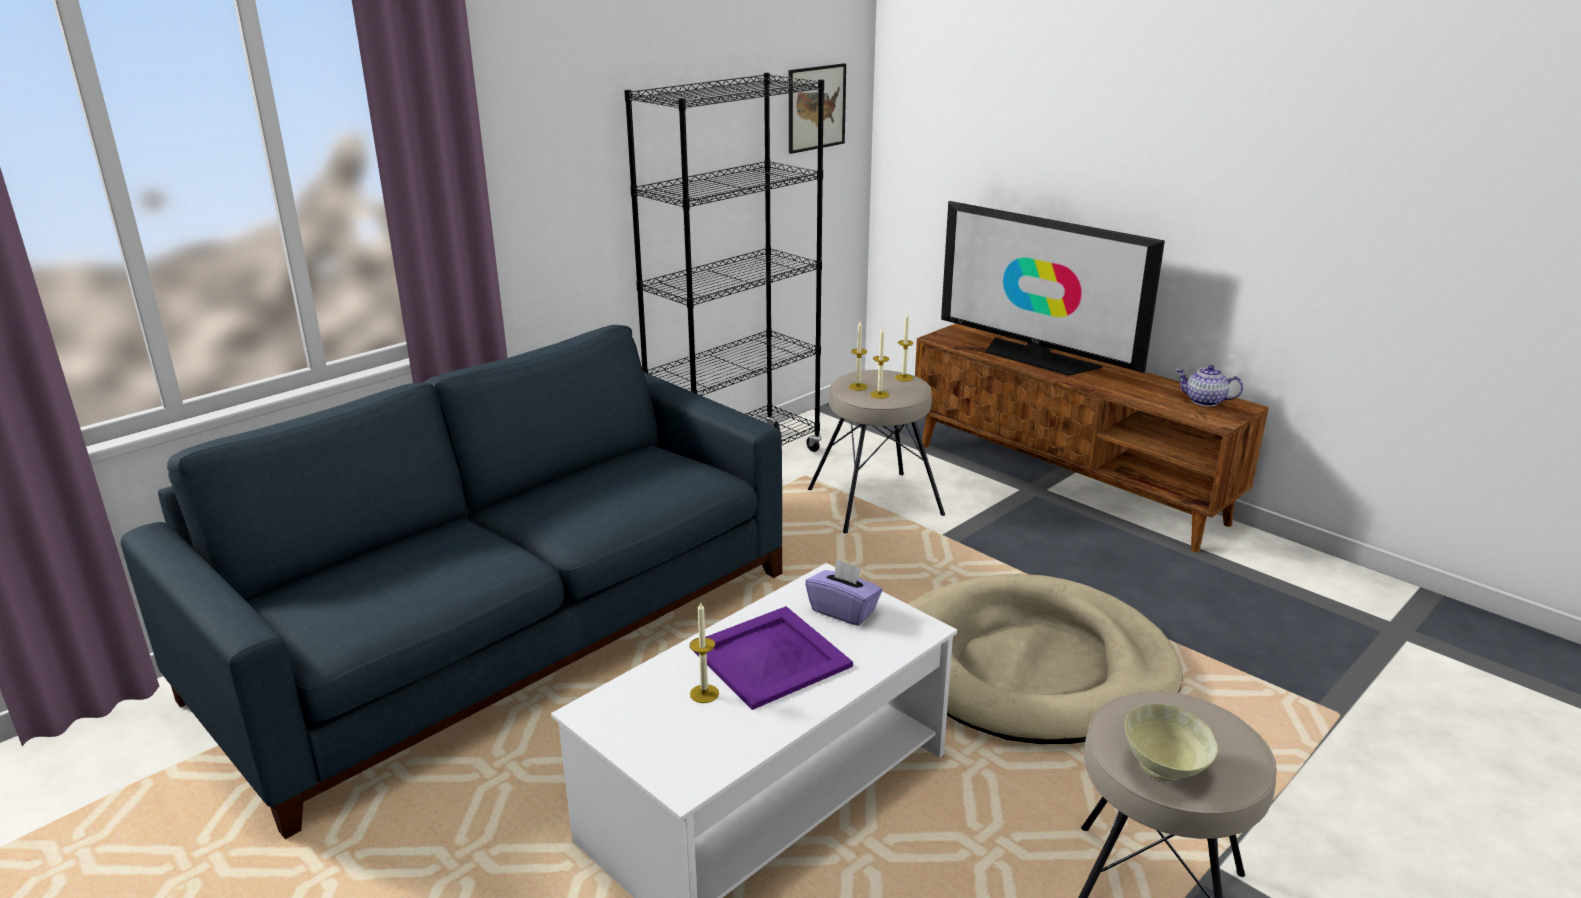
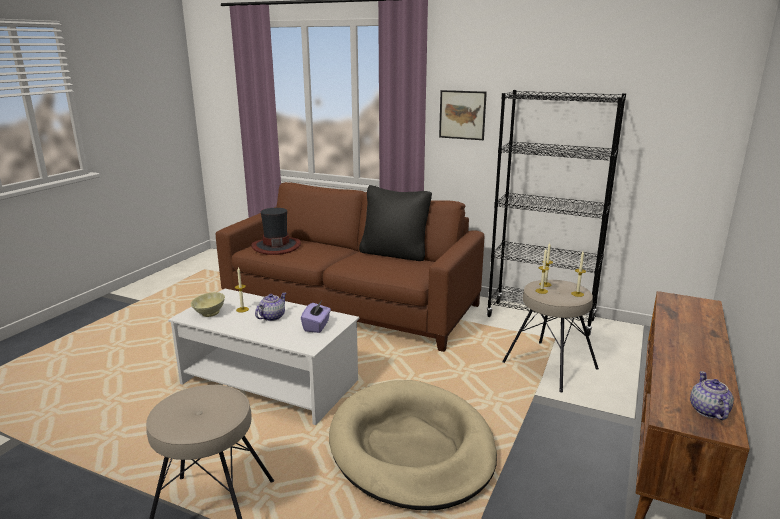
camera: 70 degrees right, 5 degrees down
blue sofa [121,325,782,839] -> brown sofa [216,182,484,352]
purple tray [690,606,853,710] -> teapot [255,292,286,321]
picture [789,63,846,154] -> picture moved to [439,90,487,140]
television [941,201,1165,376] -> none
beige bowl [1125,703,1218,781] -> beige bowl moved to [191,292,225,317]
none -> hat [251,208,301,255]
none -> black pillow [359,185,432,261]

